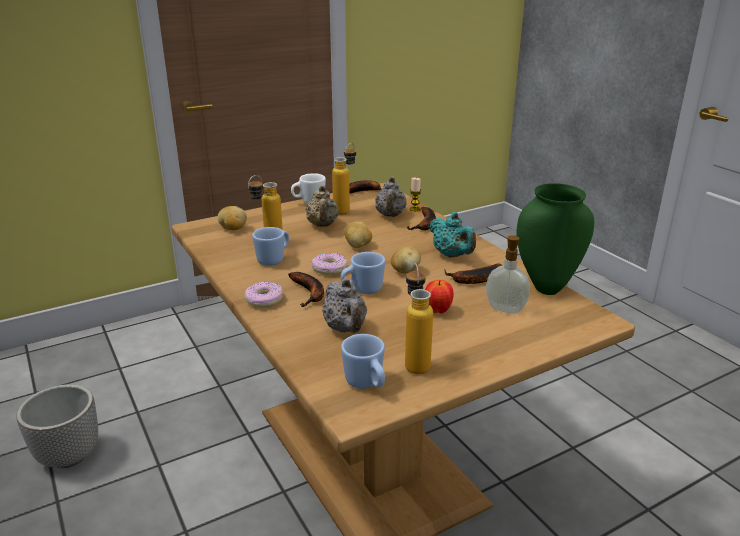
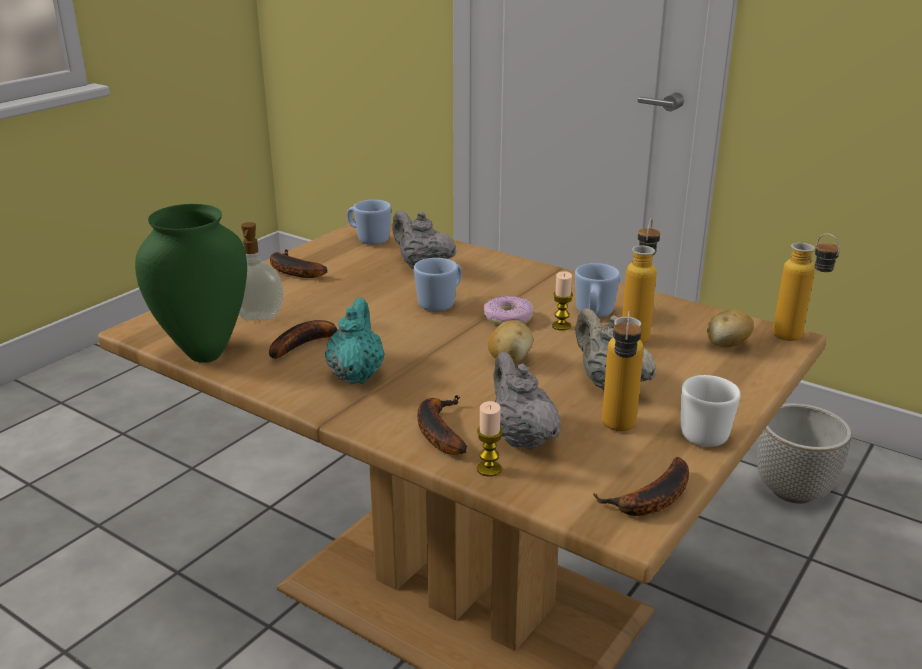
camera: 155 degrees right, 0 degrees up
donut [245,281,283,308] -> none
banana [288,272,324,307] -> banana moved to [270,249,327,278]
potato [391,245,421,273] -> none
bottle [405,263,433,374] -> bottle moved to [773,234,840,341]
apple [425,280,454,314] -> none
turquoise teapot [429,212,476,258] -> turquoise teapot turned 60 degrees clockwise [325,298,385,384]
none -> candle [552,271,573,330]

